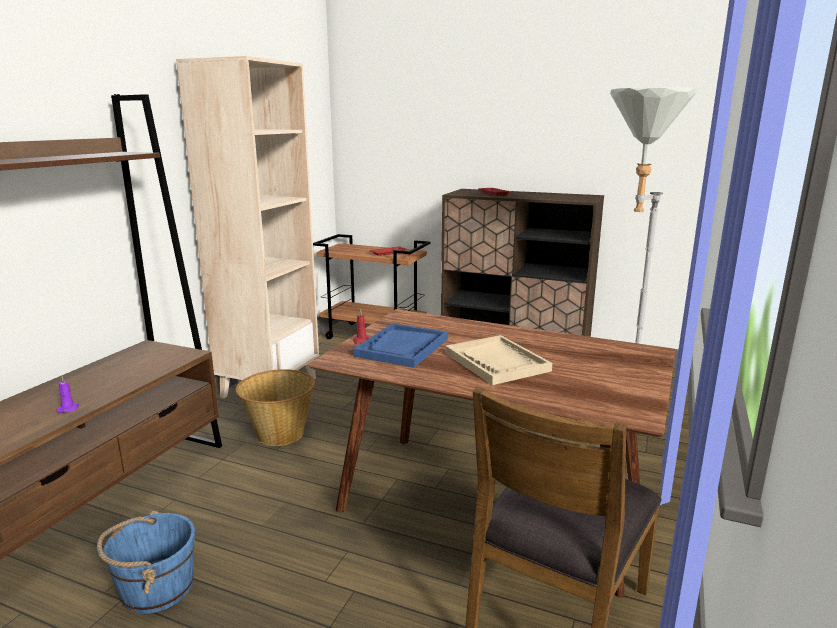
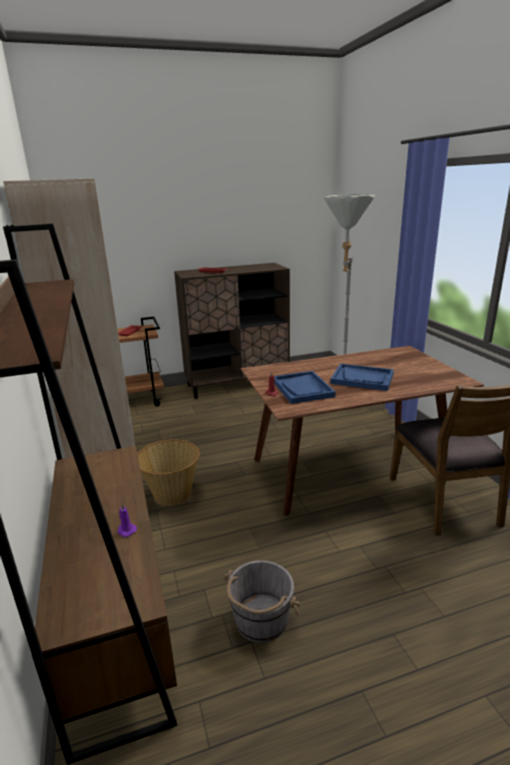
camera: 40 degrees left, 5 degrees up
blue bucket [97,511,195,614] -> grey bucket [224,560,300,643]
beige tray [445,335,552,385] -> blue tray [330,364,394,391]

